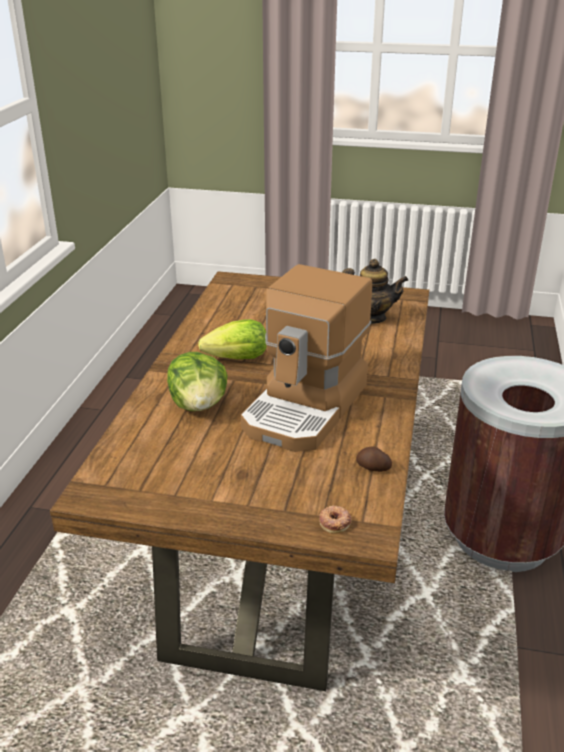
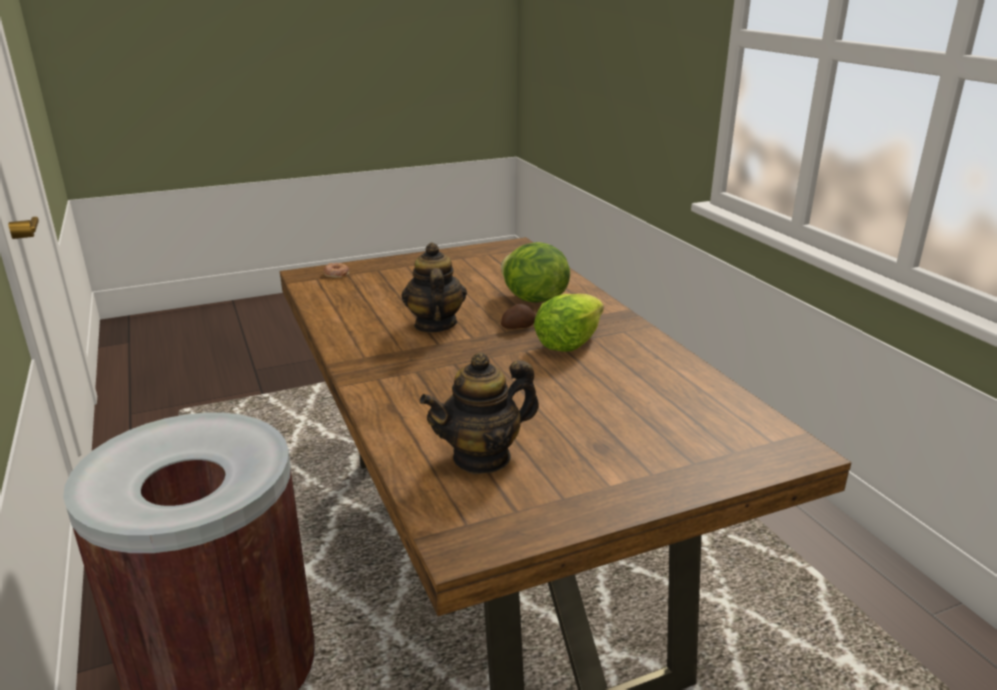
camera: 145 degrees right, 5 degrees down
coffee machine [241,264,372,452] -> teapot [401,242,467,333]
potato [356,446,392,472] -> potato moved to [501,304,536,329]

